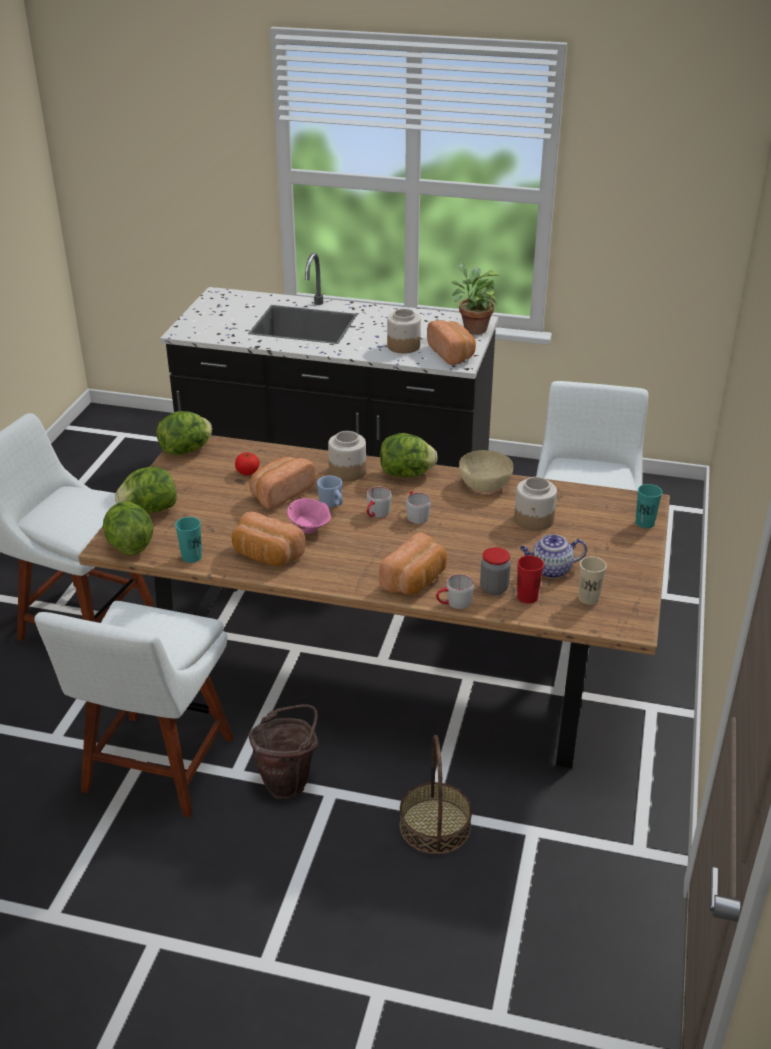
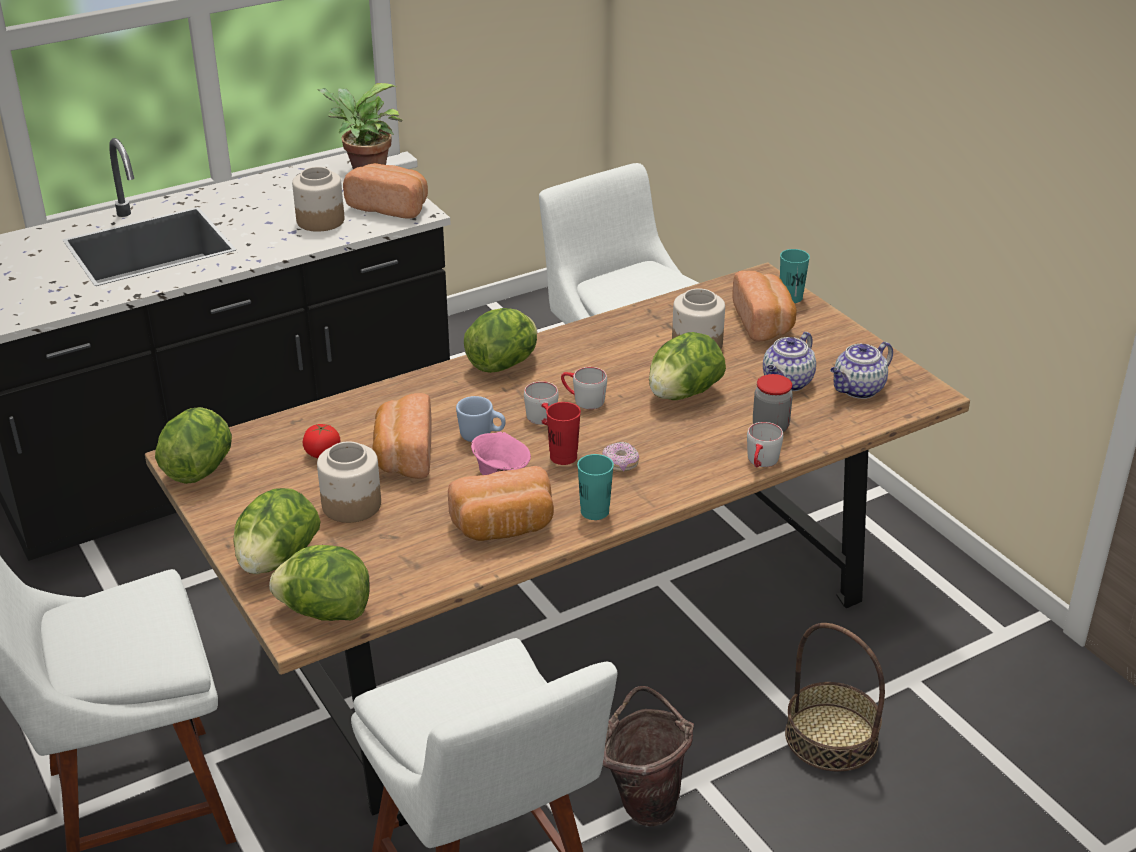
camera: 45 degrees left, 0 degrees up
turquoise cup [175,517,202,563] -> turquoise cup moved to [577,454,614,520]
jar [328,431,366,481] -> jar moved to [317,441,381,523]
bread [379,532,447,595] -> bread moved to [732,271,797,342]
beige bowl [459,450,513,492] -> none
red cup [517,555,544,604] -> red cup moved to [546,402,581,465]
beige cup [578,557,607,605] -> teapot [830,342,893,399]
none -> donut [602,442,639,472]
none -> lettuce [649,332,726,400]

